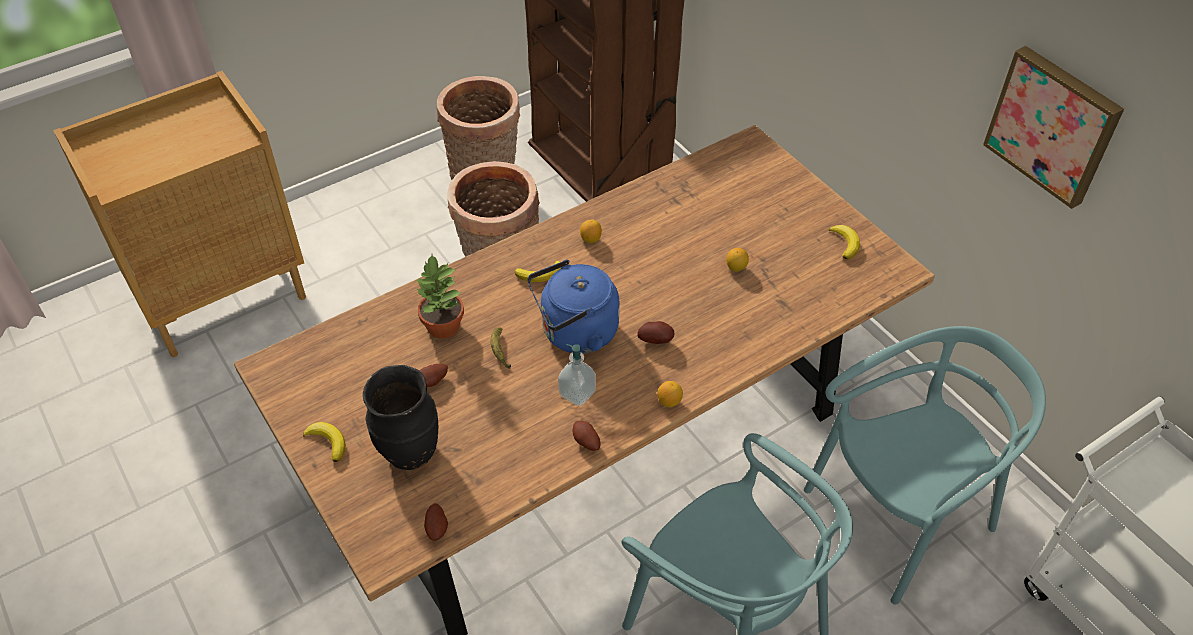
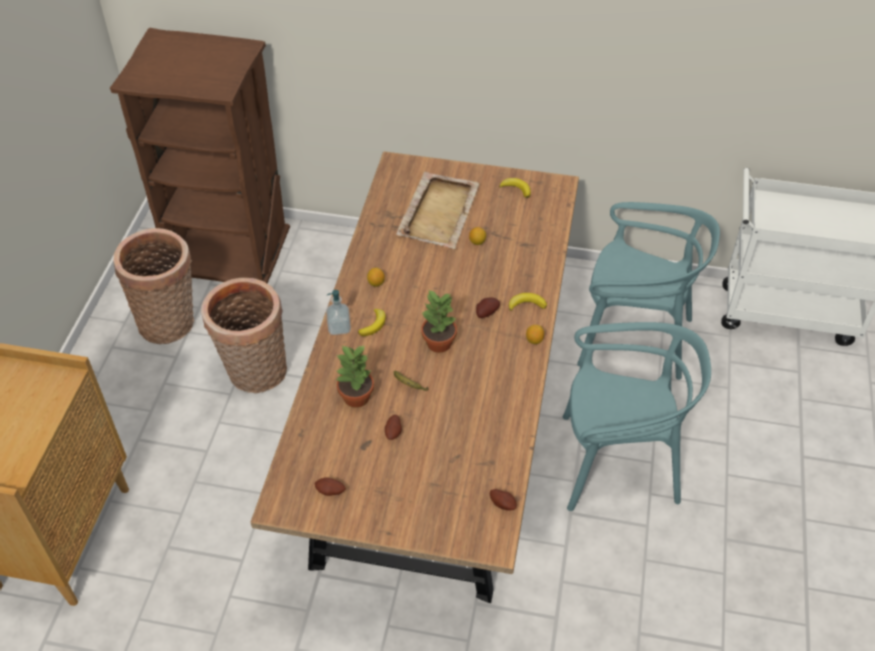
camera: 45 degrees left, 0 degrees up
banana [303,422,346,462] -> banana moved to [509,293,547,311]
black vase [363,365,438,470] -> none
blue kettle [527,260,619,354] -> potted plant [421,290,457,353]
soap dispenser [558,344,596,406] -> soap dispenser moved to [326,290,351,335]
potato [573,421,601,451] -> potato moved to [315,478,346,496]
turquoise chair [804,326,1046,604] -> turquoise chair turned 90 degrees clockwise [577,202,720,380]
picture [983,46,1124,209] -> none
none -> beige tray [396,172,480,249]

